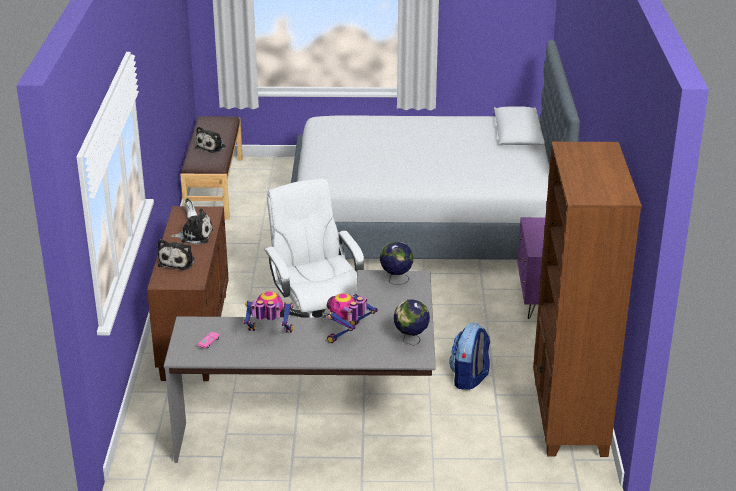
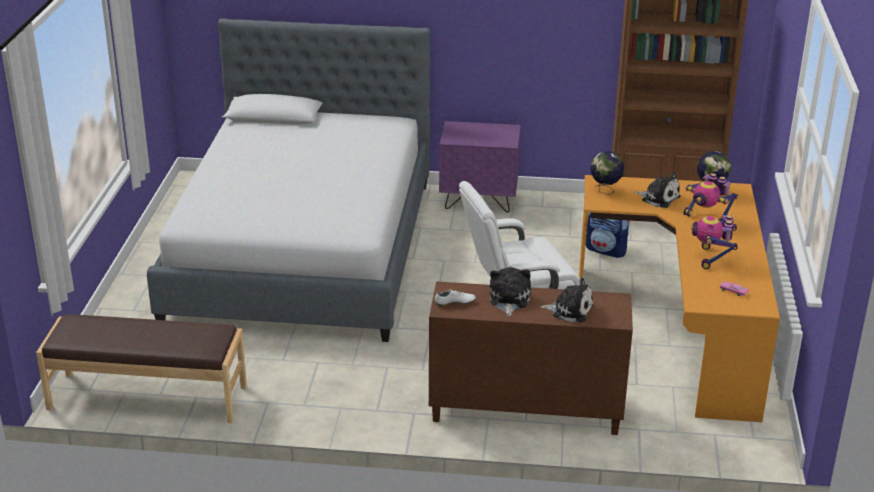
camera: 85 degrees left, 0 degrees up
grey desk [164,270,436,463] -> orange desk [579,175,780,422]
plush toy [195,126,225,153] -> plush toy moved to [634,172,681,208]

